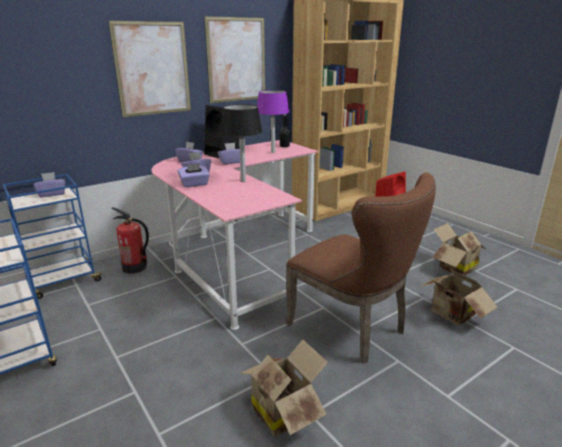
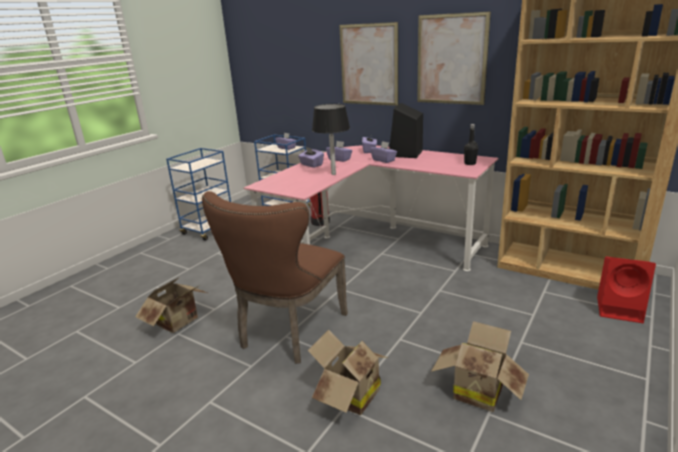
camera: 70 degrees right, 0 degrees up
purple table lamp [257,90,290,153] -> none

